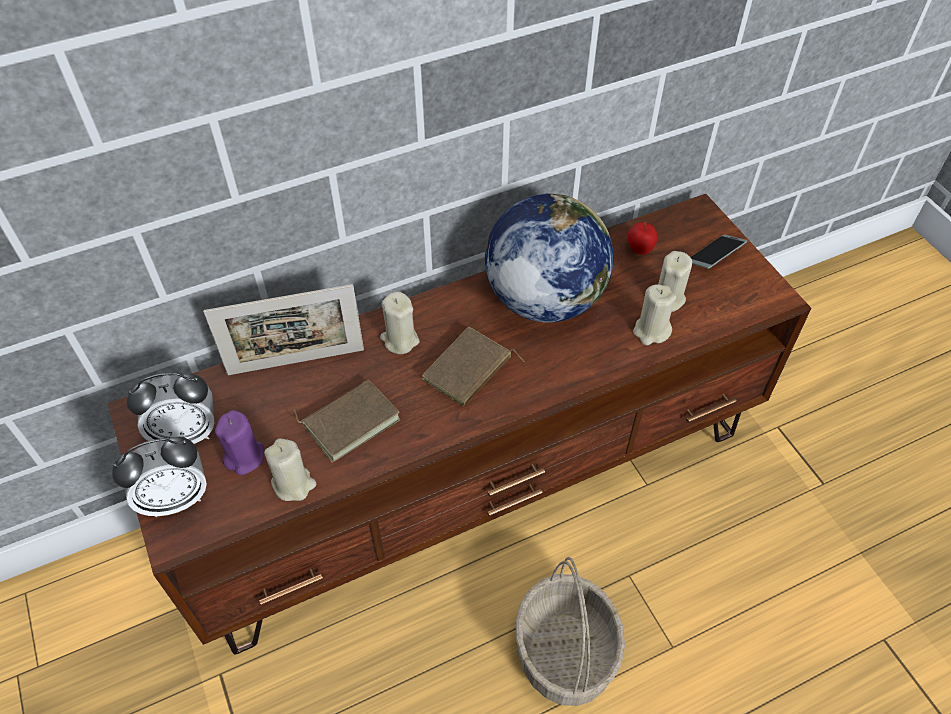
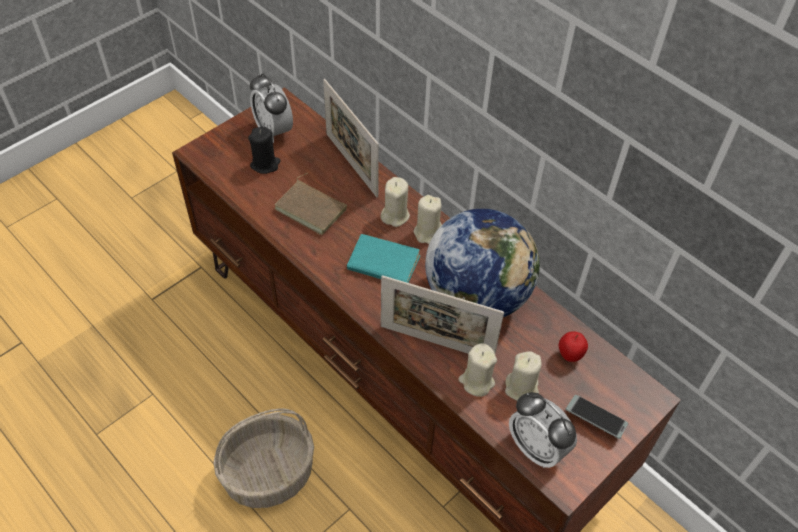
camera: 70 degrees right, 0 degrees up
alarm clock [112,437,207,517] -> alarm clock moved to [509,392,577,468]
purple candle [215,410,264,475] -> black candle [248,127,281,174]
beige candle [264,439,316,501] -> beige candle moved to [414,195,442,244]
brown book [422,327,525,407] -> turquoise book [347,234,421,283]
none -> picture frame [381,275,504,353]

